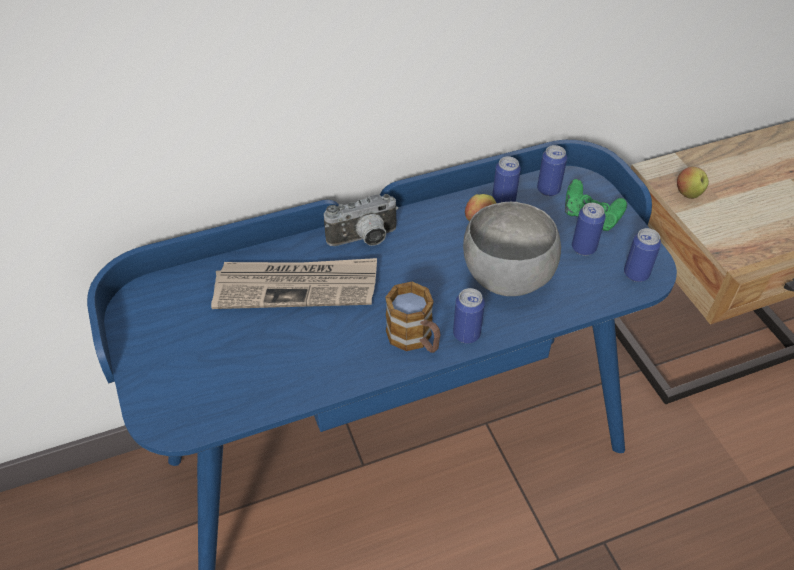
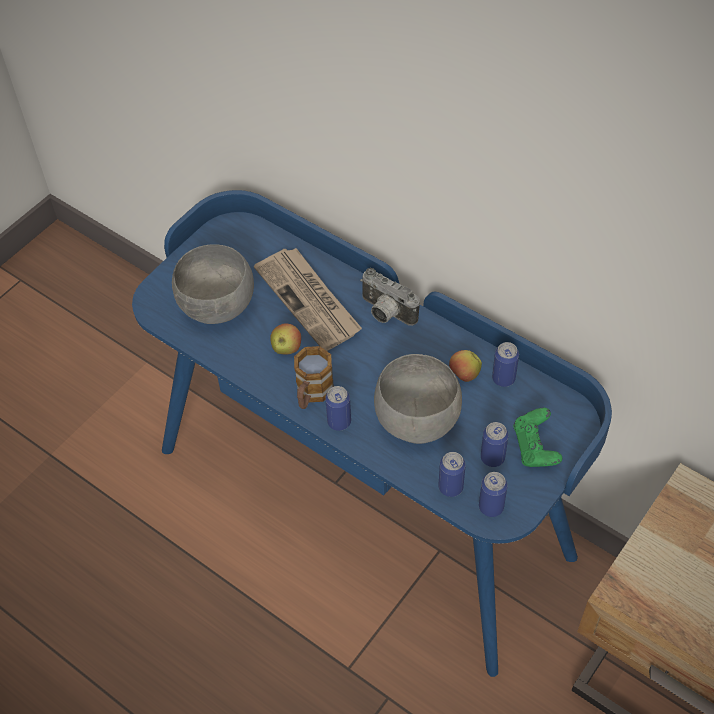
camera: 60 degrees right, 5 degrees up
can [537,145,567,196] -> can moved to [439,452,466,497]
apple [677,167,709,199] -> apple moved to [270,323,301,355]
none -> grey bowl [172,244,254,324]

